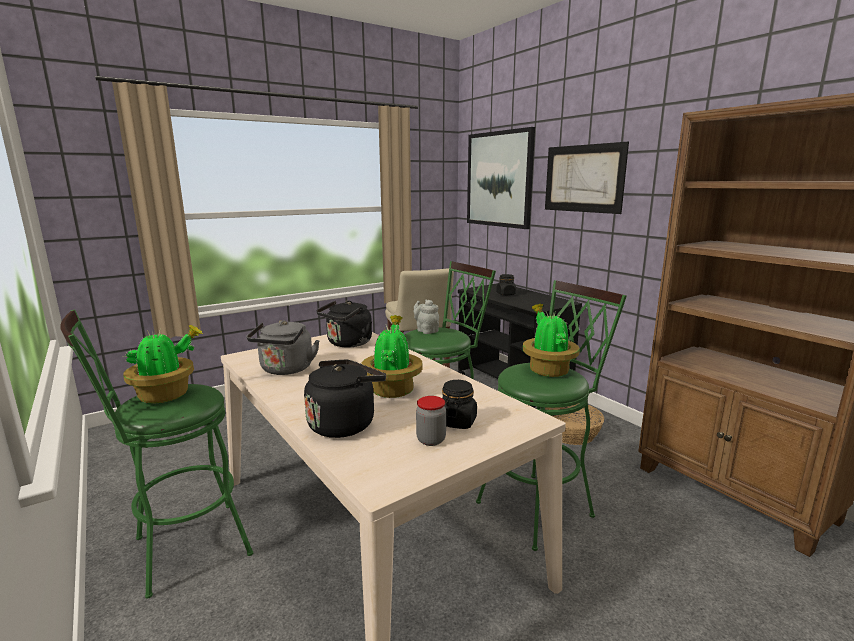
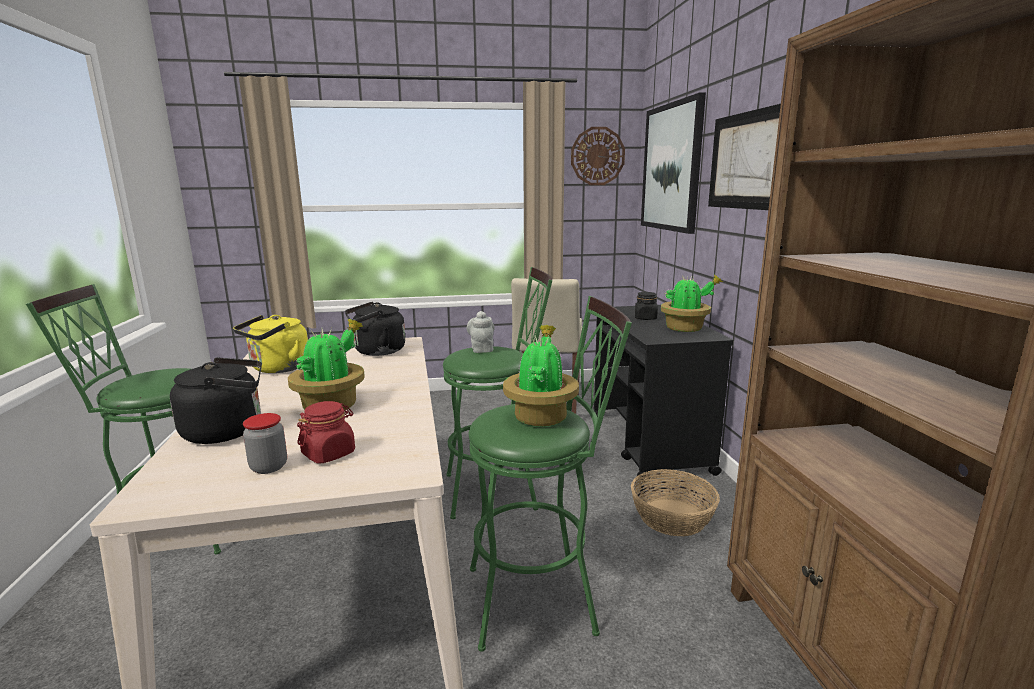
camera: 25 degrees right, 0 degrees up
potted plant [122,325,204,403] -> potted plant moved to [661,275,723,332]
grey kettle [247,320,320,375] -> yellow kettle [233,315,308,373]
black jar [442,380,477,429] -> red jar [297,401,355,463]
none -> wall clock [571,127,625,185]

